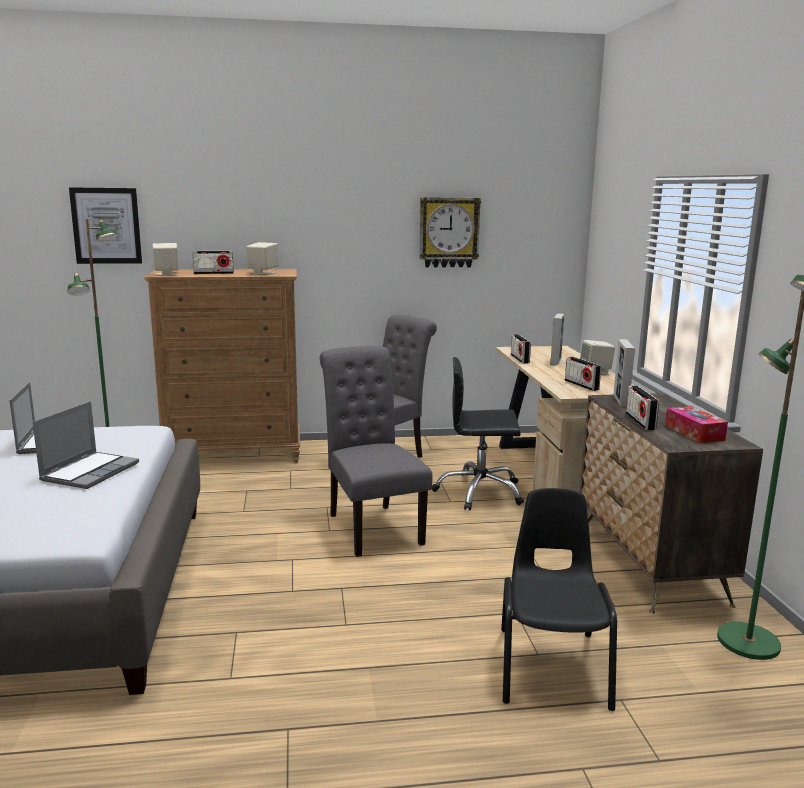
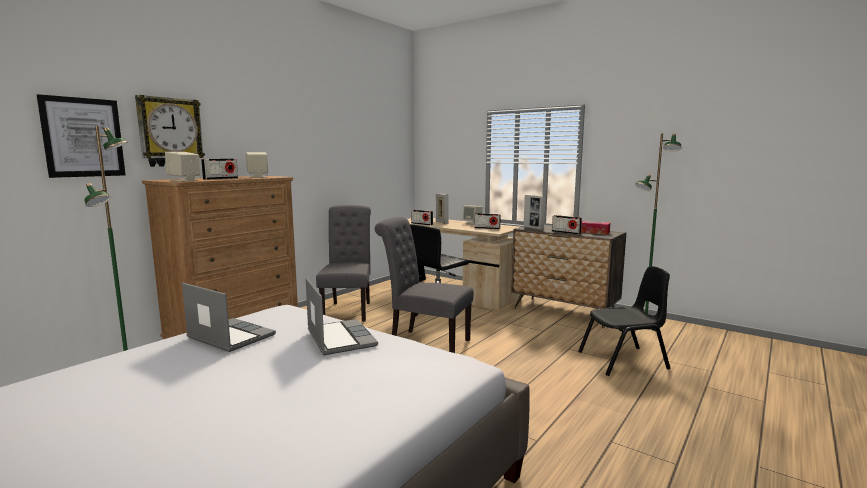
camera: 45 degrees left, 5 degrees down
wall clock [419,197,481,268] -> wall clock moved to [135,95,205,167]
black chair [501,488,617,711] -> black chair turned 120 degrees clockwise [578,266,670,376]

